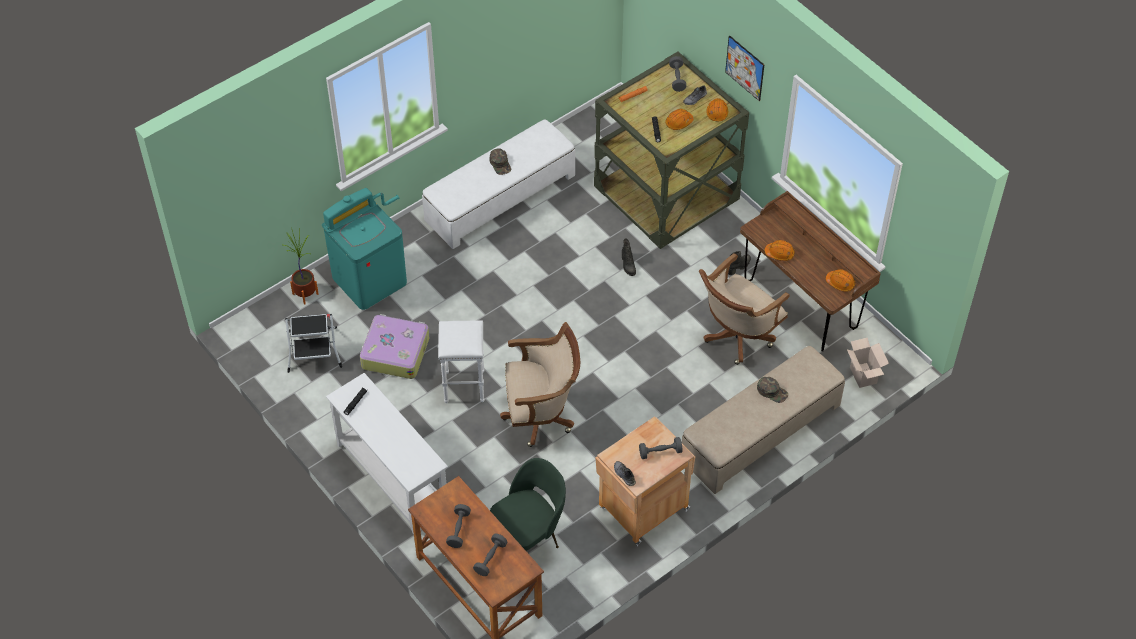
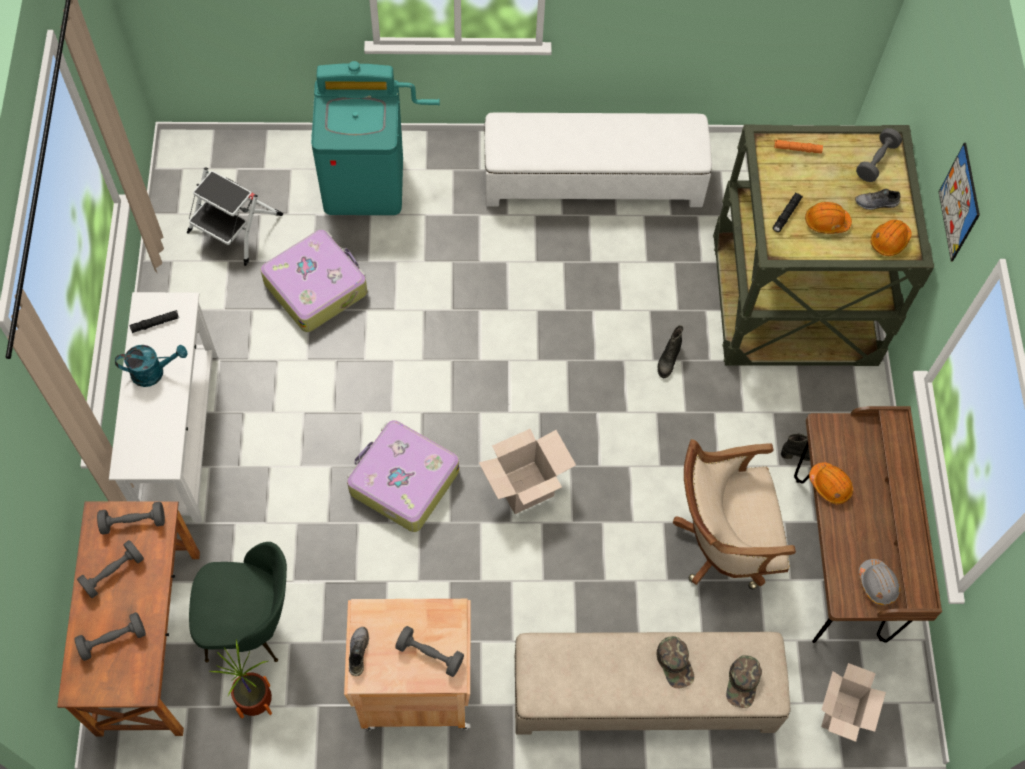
camera: 35 degrees right, 10 degrees up
potted plant [284,230,319,304] -> potted plant moved to [210,639,272,719]
white stool [438,320,485,403] -> none
green cap [489,148,511,175] -> green cap moved to [726,655,762,708]
office chair [500,322,581,447] -> suitcase [347,420,459,532]
orange hard hat [826,269,855,292] -> grey hard hat [859,559,900,606]
none -> grey dumbbell [97,502,165,535]
none -> turquoise watering can [115,345,188,387]
none -> cardboard box [479,429,576,514]

